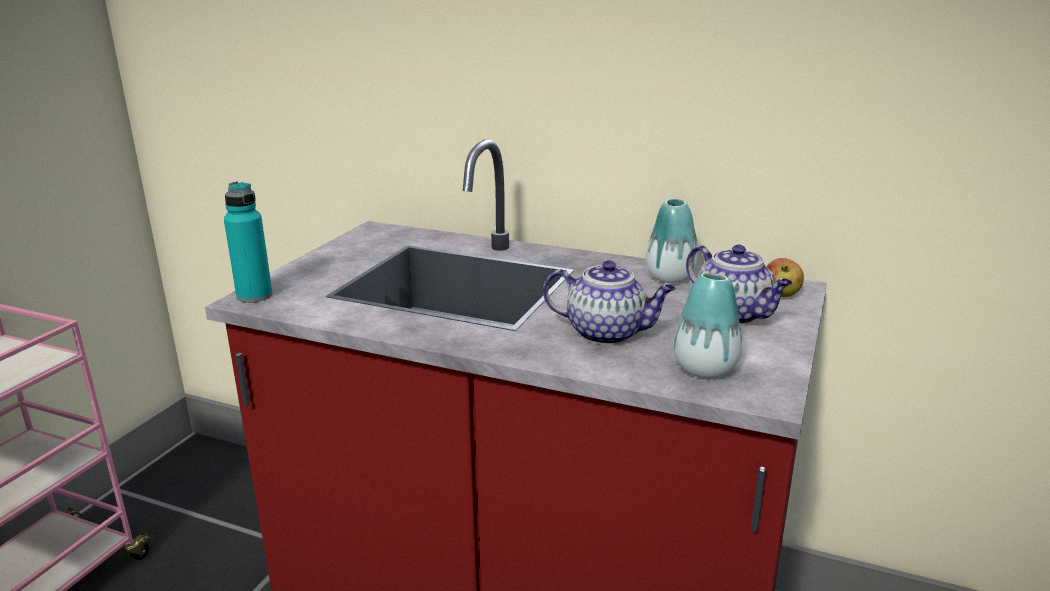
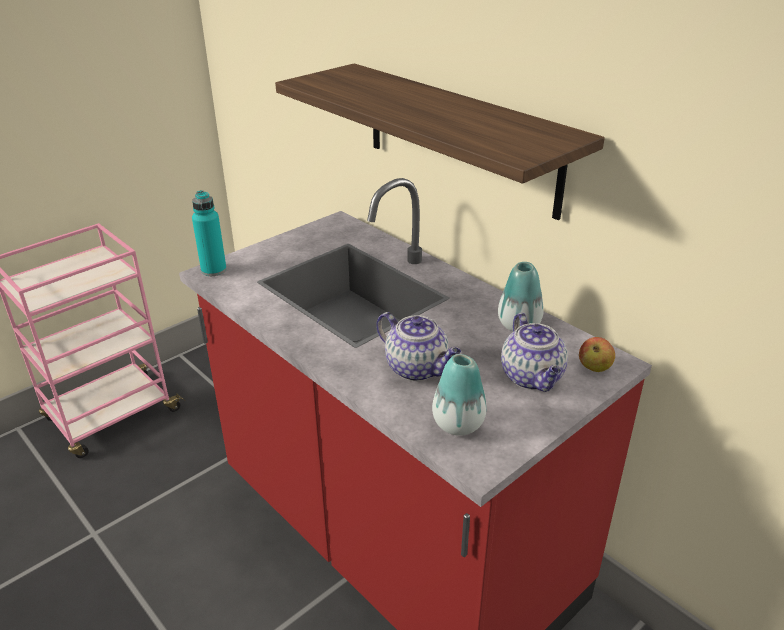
camera: 25 degrees right, 10 degrees up
none -> shelf [275,63,605,220]

